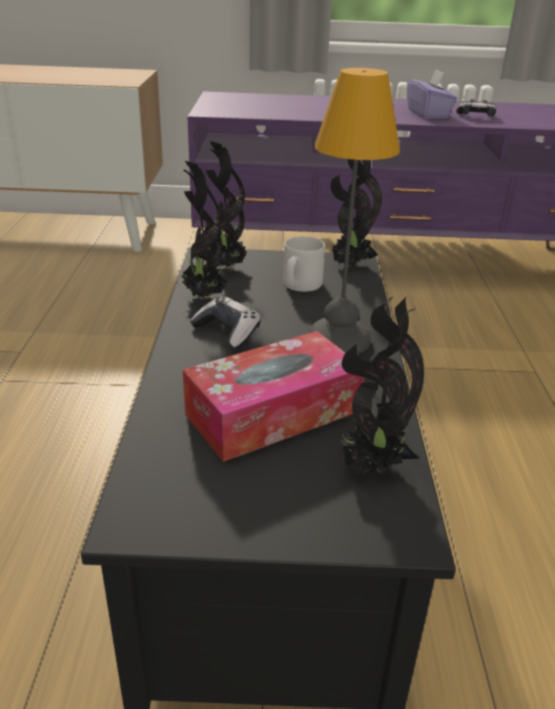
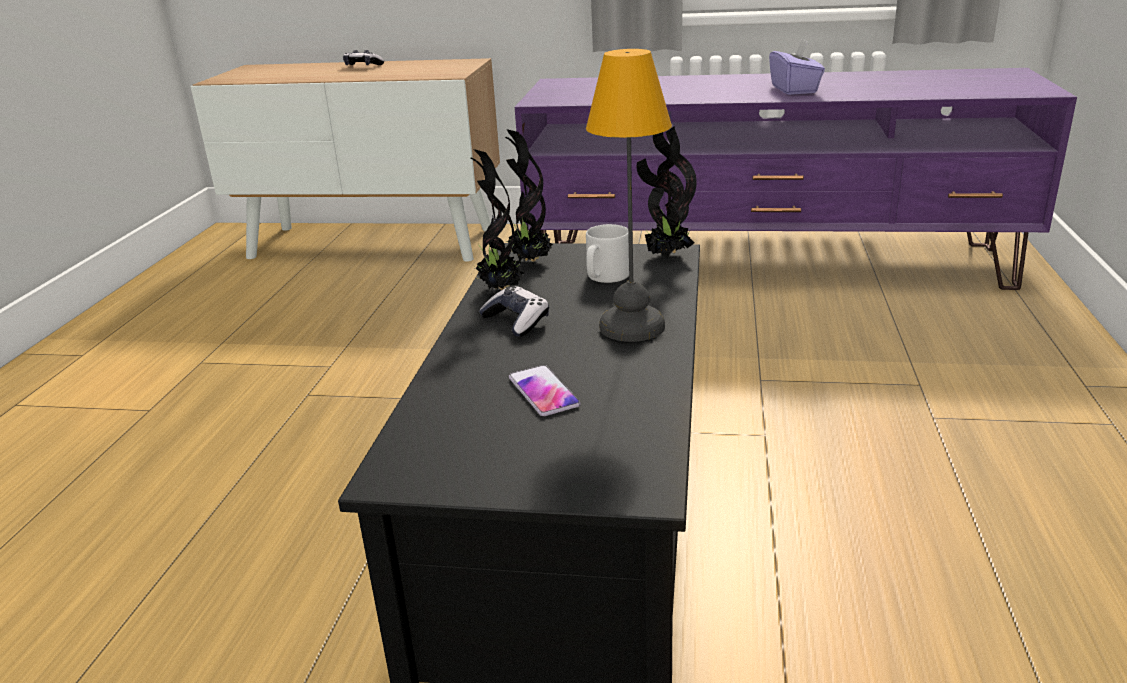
camera: 10 degrees right, 5 degrees down
tissue box [183,331,363,462] -> phone [509,365,581,416]
potted plant [338,297,424,476] -> none
game controller [456,99,496,116] -> game controller moved to [343,50,385,65]

